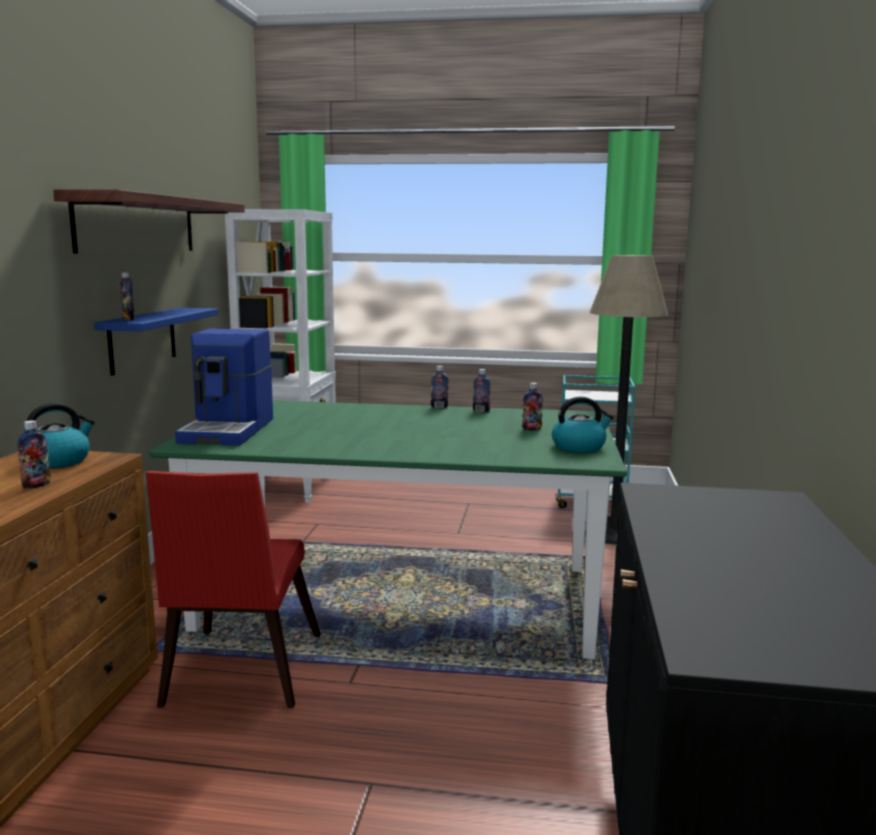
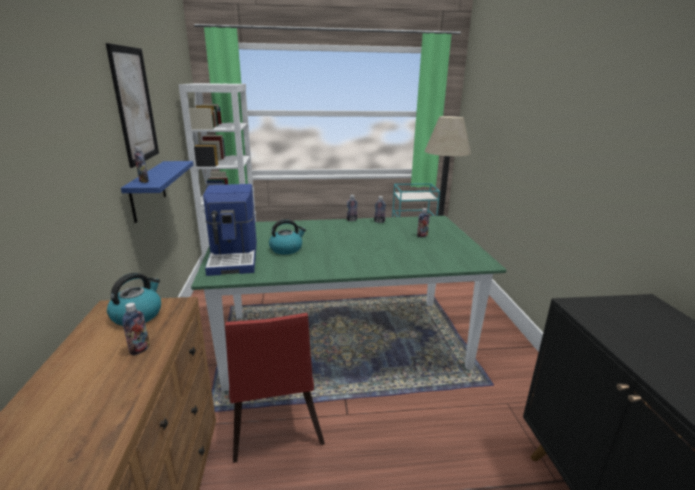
camera: 15 degrees left, 10 degrees up
shelf [53,190,245,254] -> picture [106,43,159,168]
kettle [552,397,614,453] -> kettle moved to [269,219,306,255]

